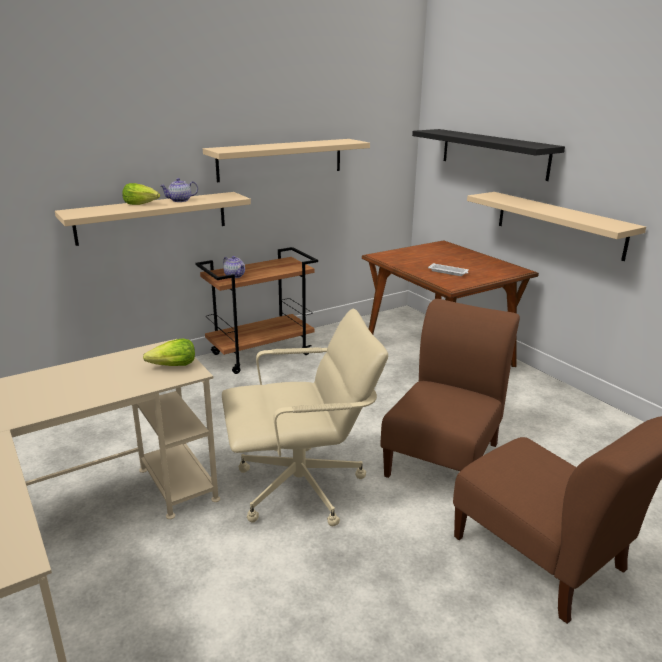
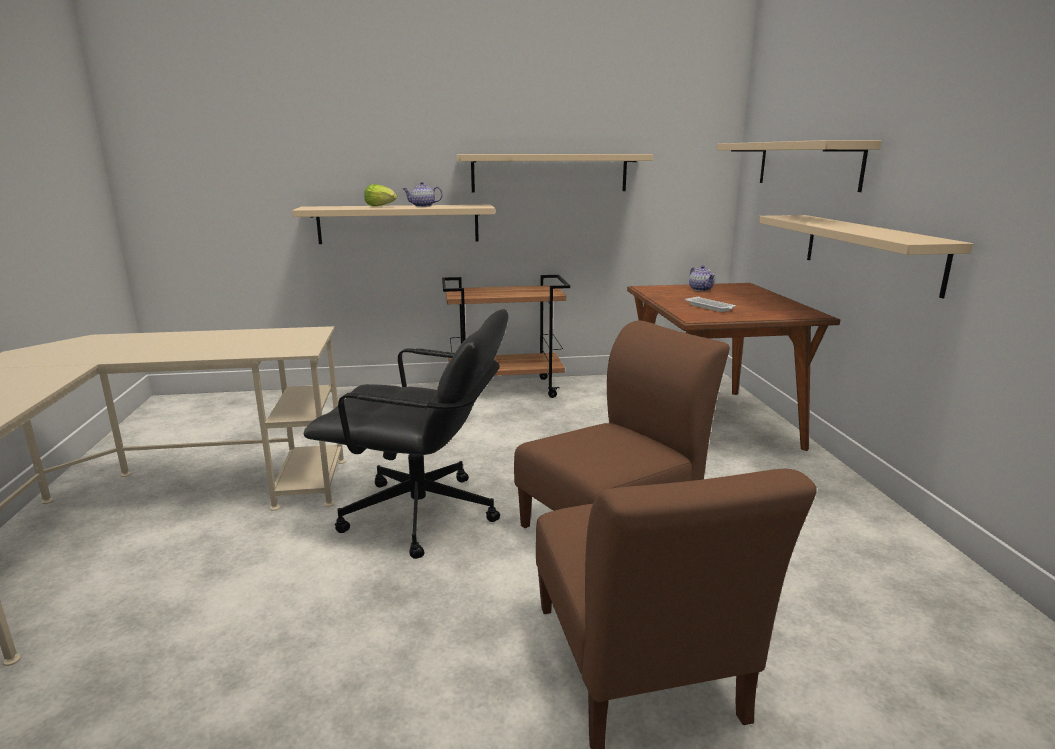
camera: 25 degrees right, 5 degrees down
lettuce [143,338,195,366] -> none
beige office chair [222,309,388,526] -> black office chair [303,309,509,559]
teapot [223,256,245,278] -> teapot moved to [689,265,715,291]
black shelf [412,129,565,181] -> beige shelf [717,140,881,192]

